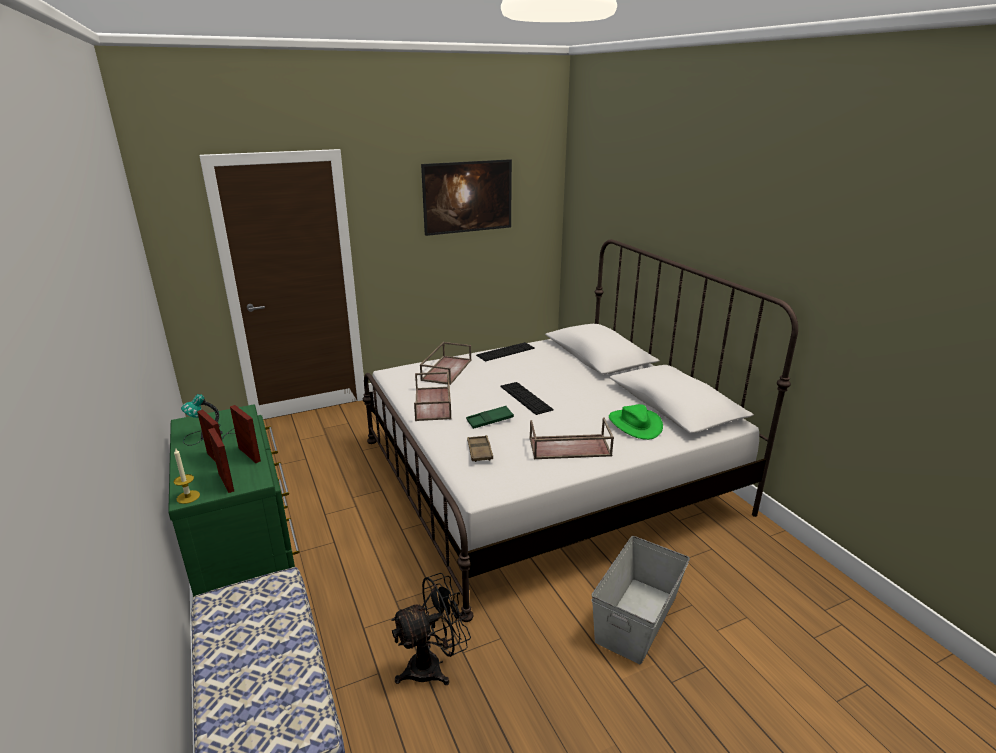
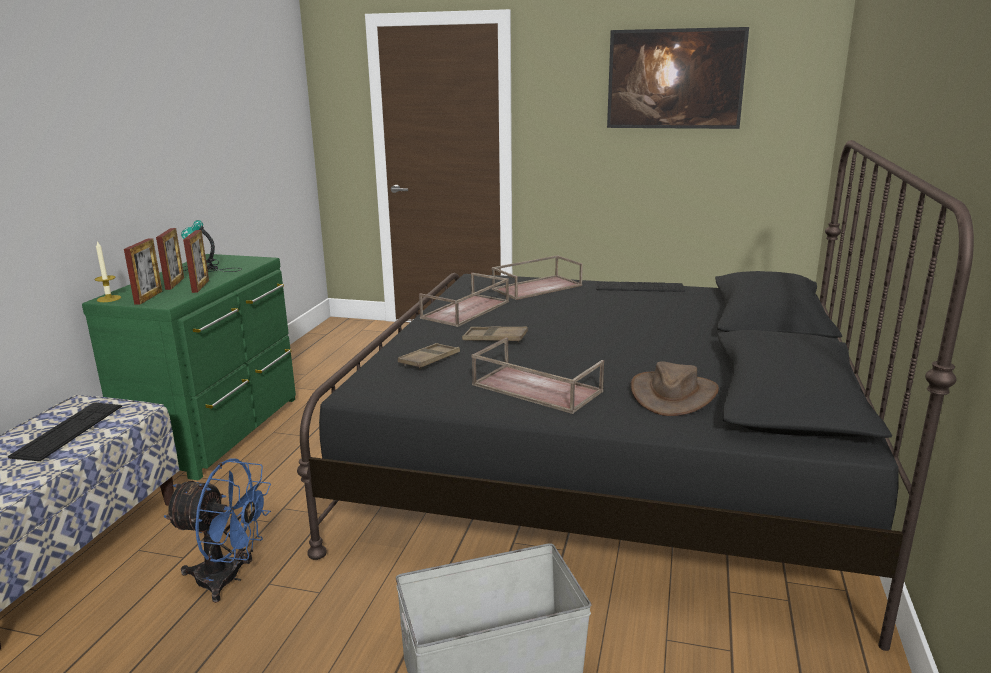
camera: 40 degrees right, 5 degrees down
white bed [363,239,798,622] -> black bed [297,140,974,651]
black fan [391,573,471,685] -> blue fan [163,458,271,603]
green tray [466,406,514,429] -> brown tray [462,326,528,342]
keyboard [500,382,554,415] -> keyboard moved to [8,402,122,461]
green hat [609,404,663,440] -> brown hat [631,361,719,416]

